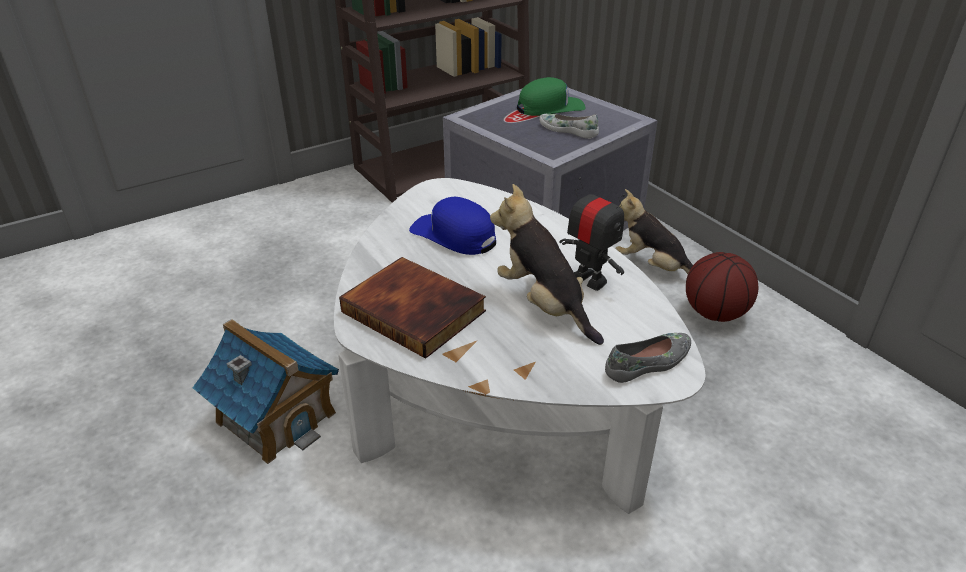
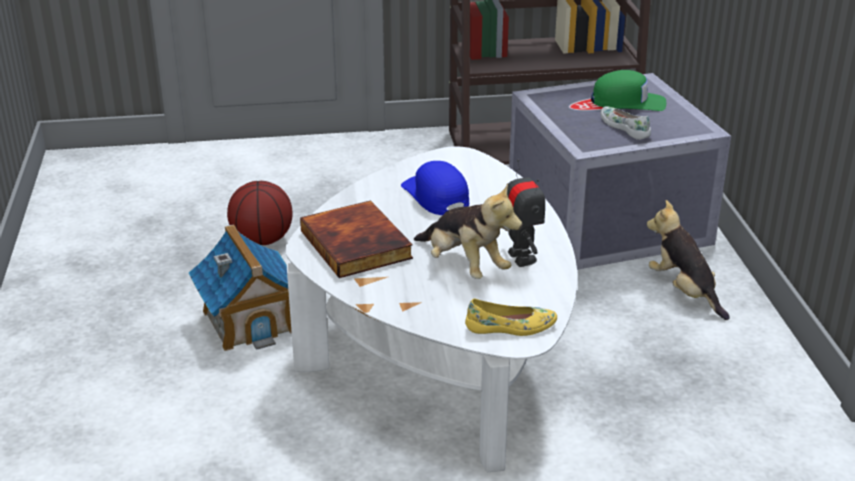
camera: 25 degrees right, 5 degrees down
plush toy [490,184,604,345] -> plush toy turned 150 degrees clockwise [414,183,522,279]
grey shoe [605,333,691,383] -> yellow shoe [465,299,557,336]
basketball [686,252,758,322] -> basketball moved to [227,181,292,245]

